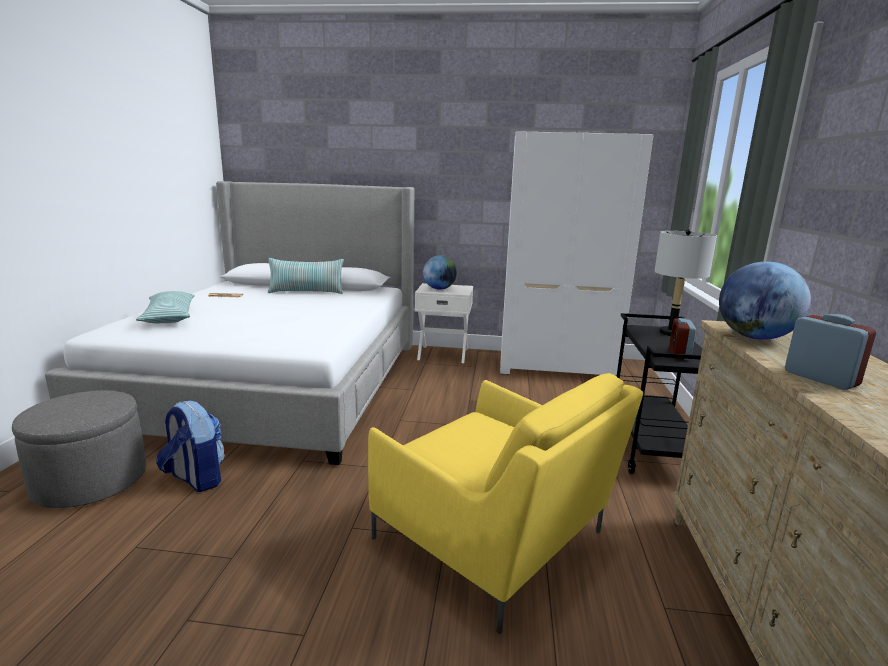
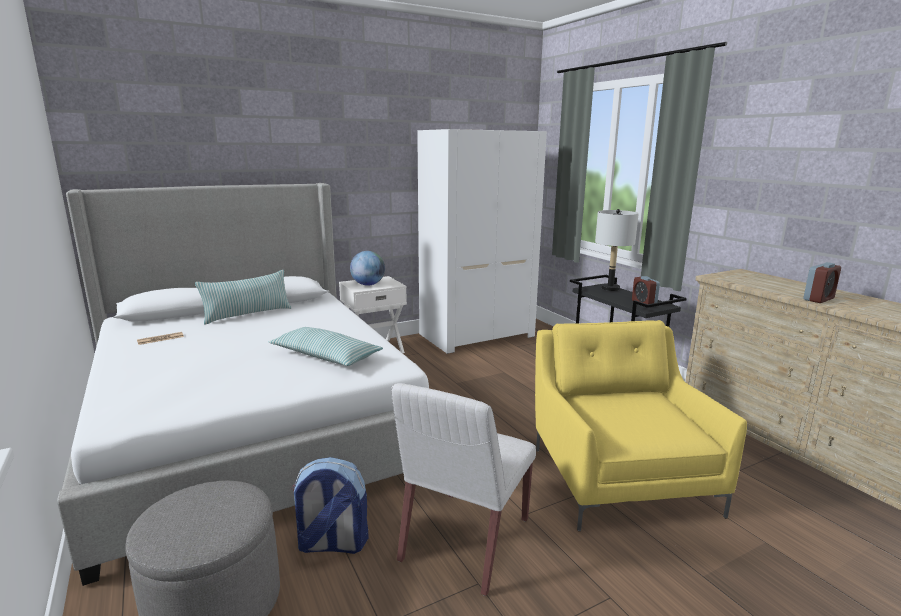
camera: 35 degrees left, 0 degrees up
pillow [136,291,195,323] -> pillow moved to [269,327,383,366]
yellow armchair [368,373,643,634] -> yellow armchair turned 105 degrees counterclockwise [535,320,747,531]
globe [719,261,811,340] -> none
alarm clock [785,314,876,390] -> alarm clock turned 120 degrees clockwise [803,262,841,303]
none -> white chair [391,383,536,596]

